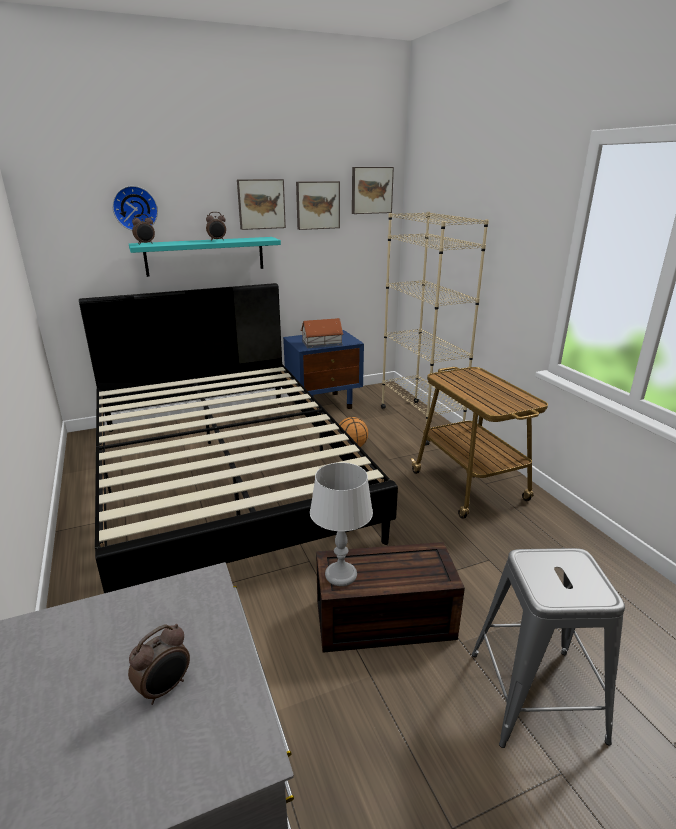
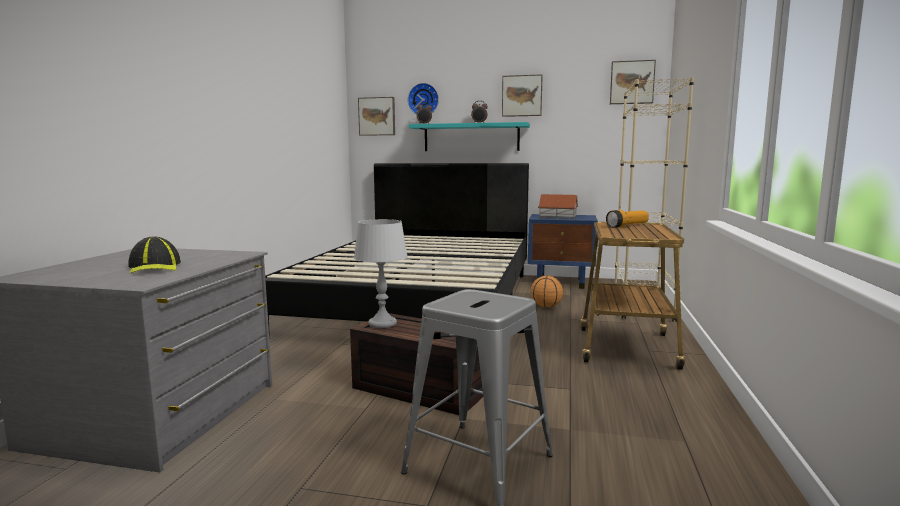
camera: 35 degrees right, 15 degrees down
alarm clock [128,624,190,705] -> cap [129,236,181,273]
picture [296,181,340,230] -> picture moved to [358,97,395,136]
none -> flashlight [606,210,649,228]

